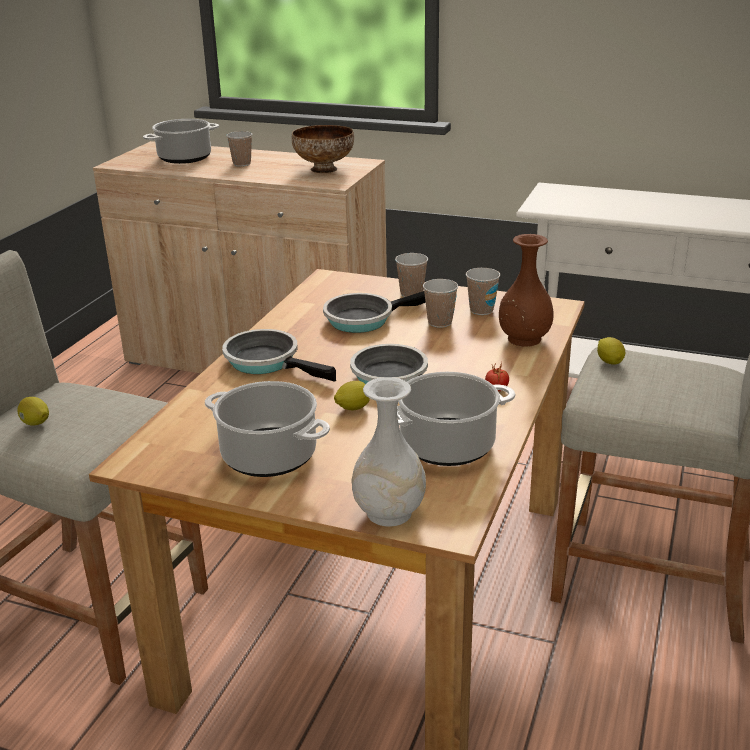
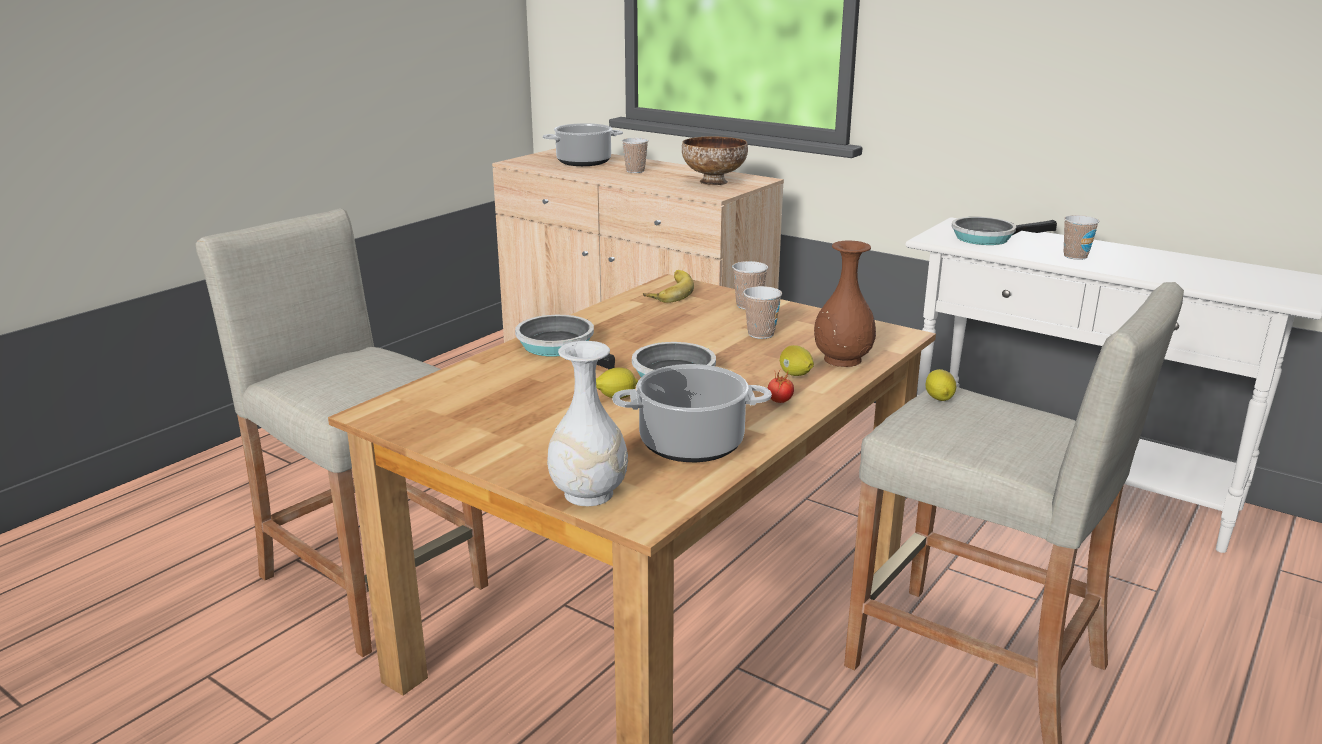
camera: 15 degrees right, 5 degrees down
lemon [17,397,49,426] -> lemon moved to [780,345,814,376]
cooking pot [205,381,330,477] -> none
frying pan [323,291,426,333] -> frying pan moved to [951,217,1057,245]
cup [466,268,500,315] -> cup moved to [1064,215,1099,260]
none -> banana [643,270,694,303]

